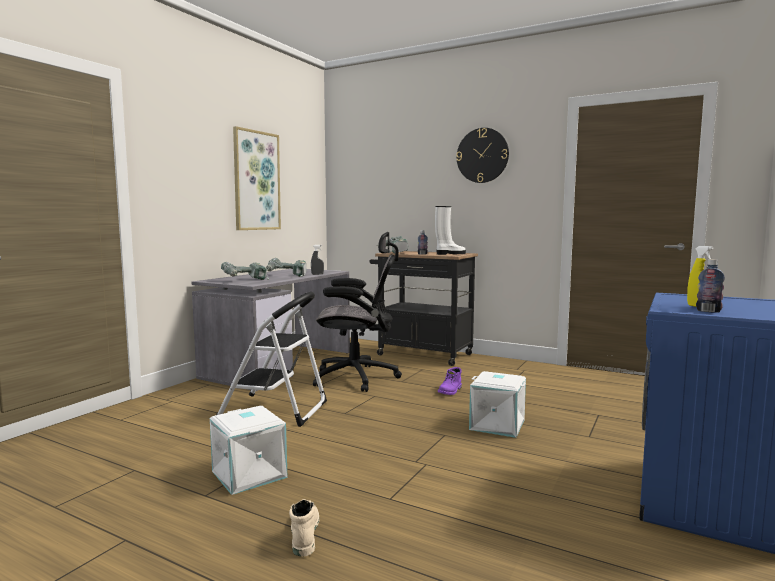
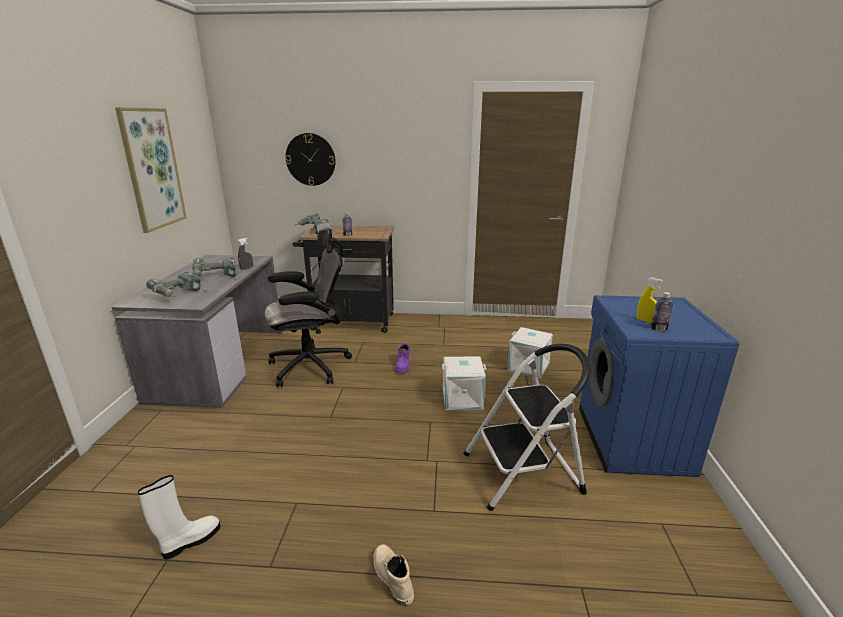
camera: 25 degrees left, 15 degrees up
white storage box [210,406,288,495] -> white storage box moved to [507,327,553,379]
step ladder [216,292,327,427] -> step ladder moved to [463,344,590,511]
white boot [435,206,466,255] -> white boot moved to [138,475,221,559]
wall clock [456,128,509,183] -> wall clock moved to [285,133,336,186]

